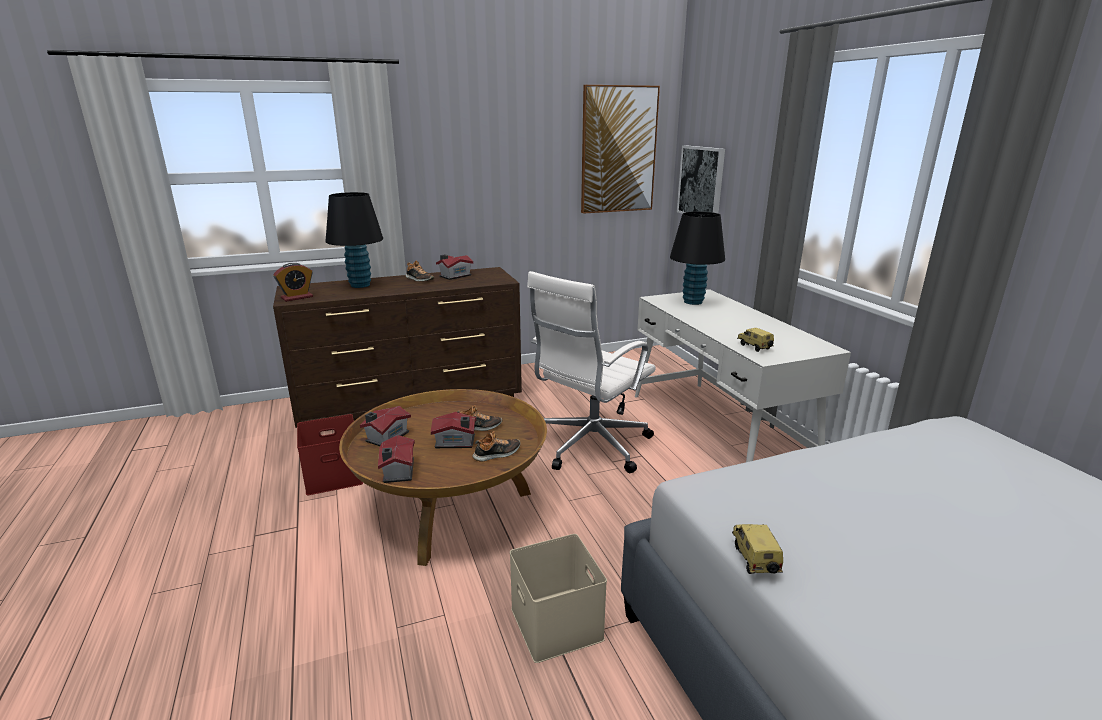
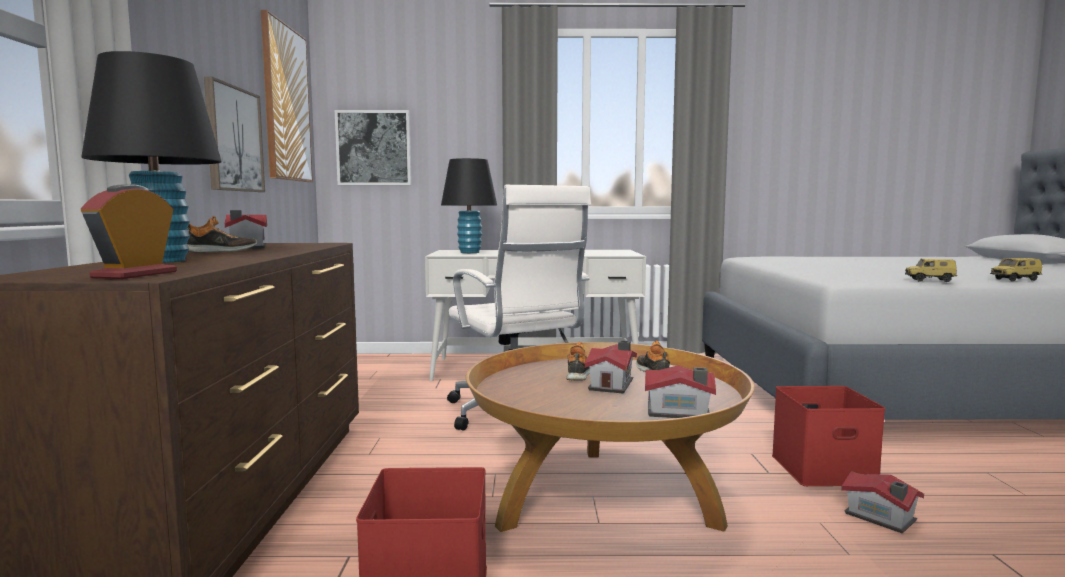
camera: 70 degrees left, 15 degrees down
alarm clock [273,263,313,302] -> alarm clock turned 150 degrees counterclockwise [81,184,177,279]
toy house [360,406,411,446] -> toy house moved to [841,471,924,534]
beige storage box [510,534,607,663] -> red storage box [772,386,885,486]
toy car [737,328,774,352] -> toy car moved to [990,258,1043,281]
none -> picture [204,77,265,192]

